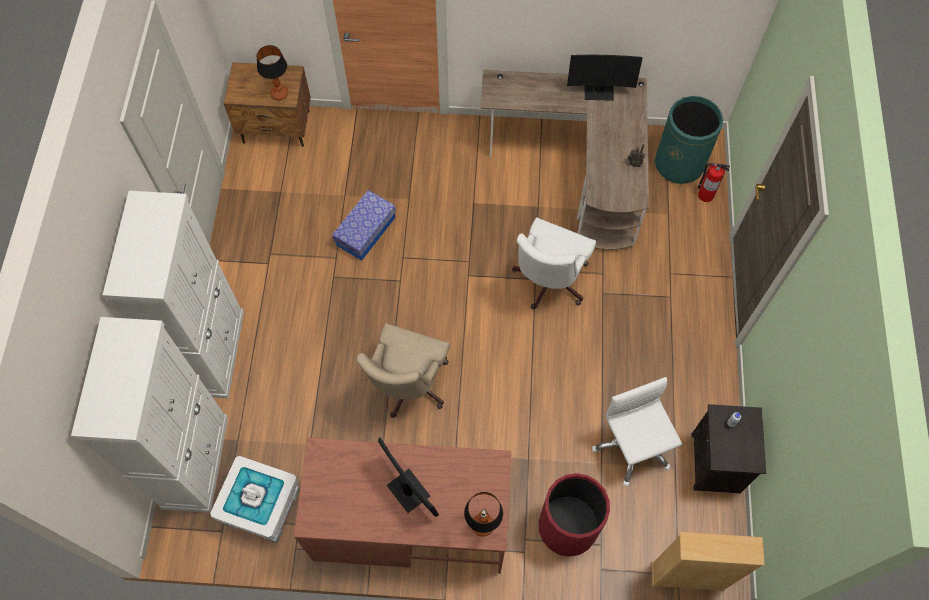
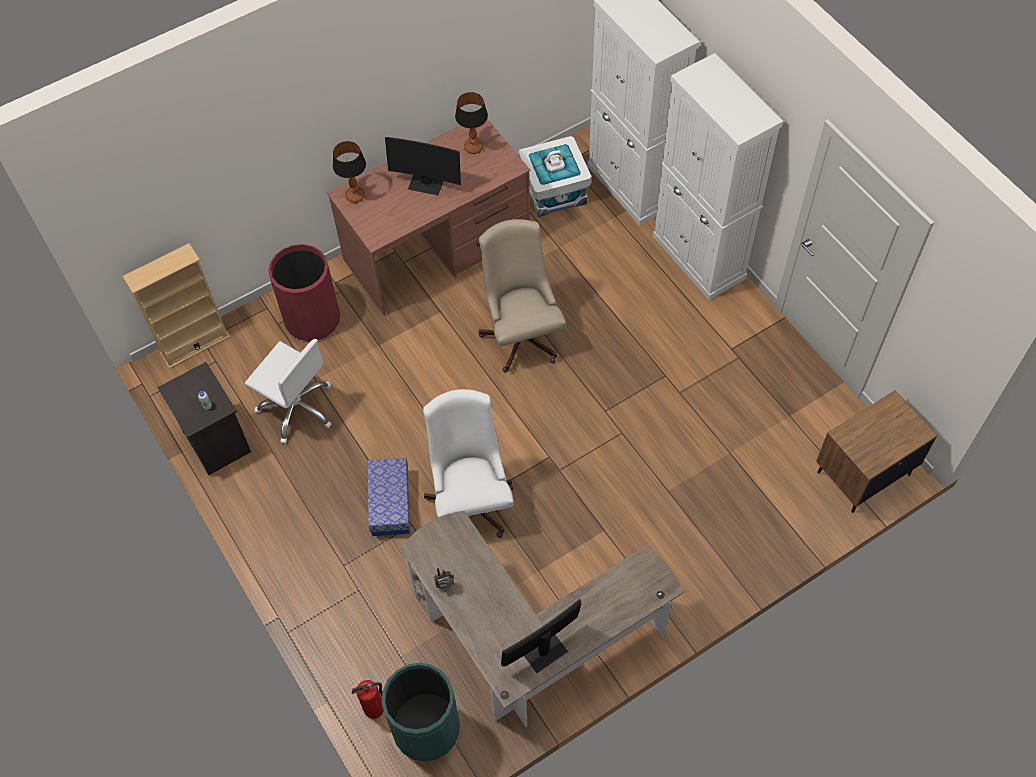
camera: 145 degrees right, 5 degrees down
table lamp [256,45,288,100] -> table lamp moved to [455,92,488,154]
storage box [332,190,396,261] -> storage box moved to [368,458,410,536]

